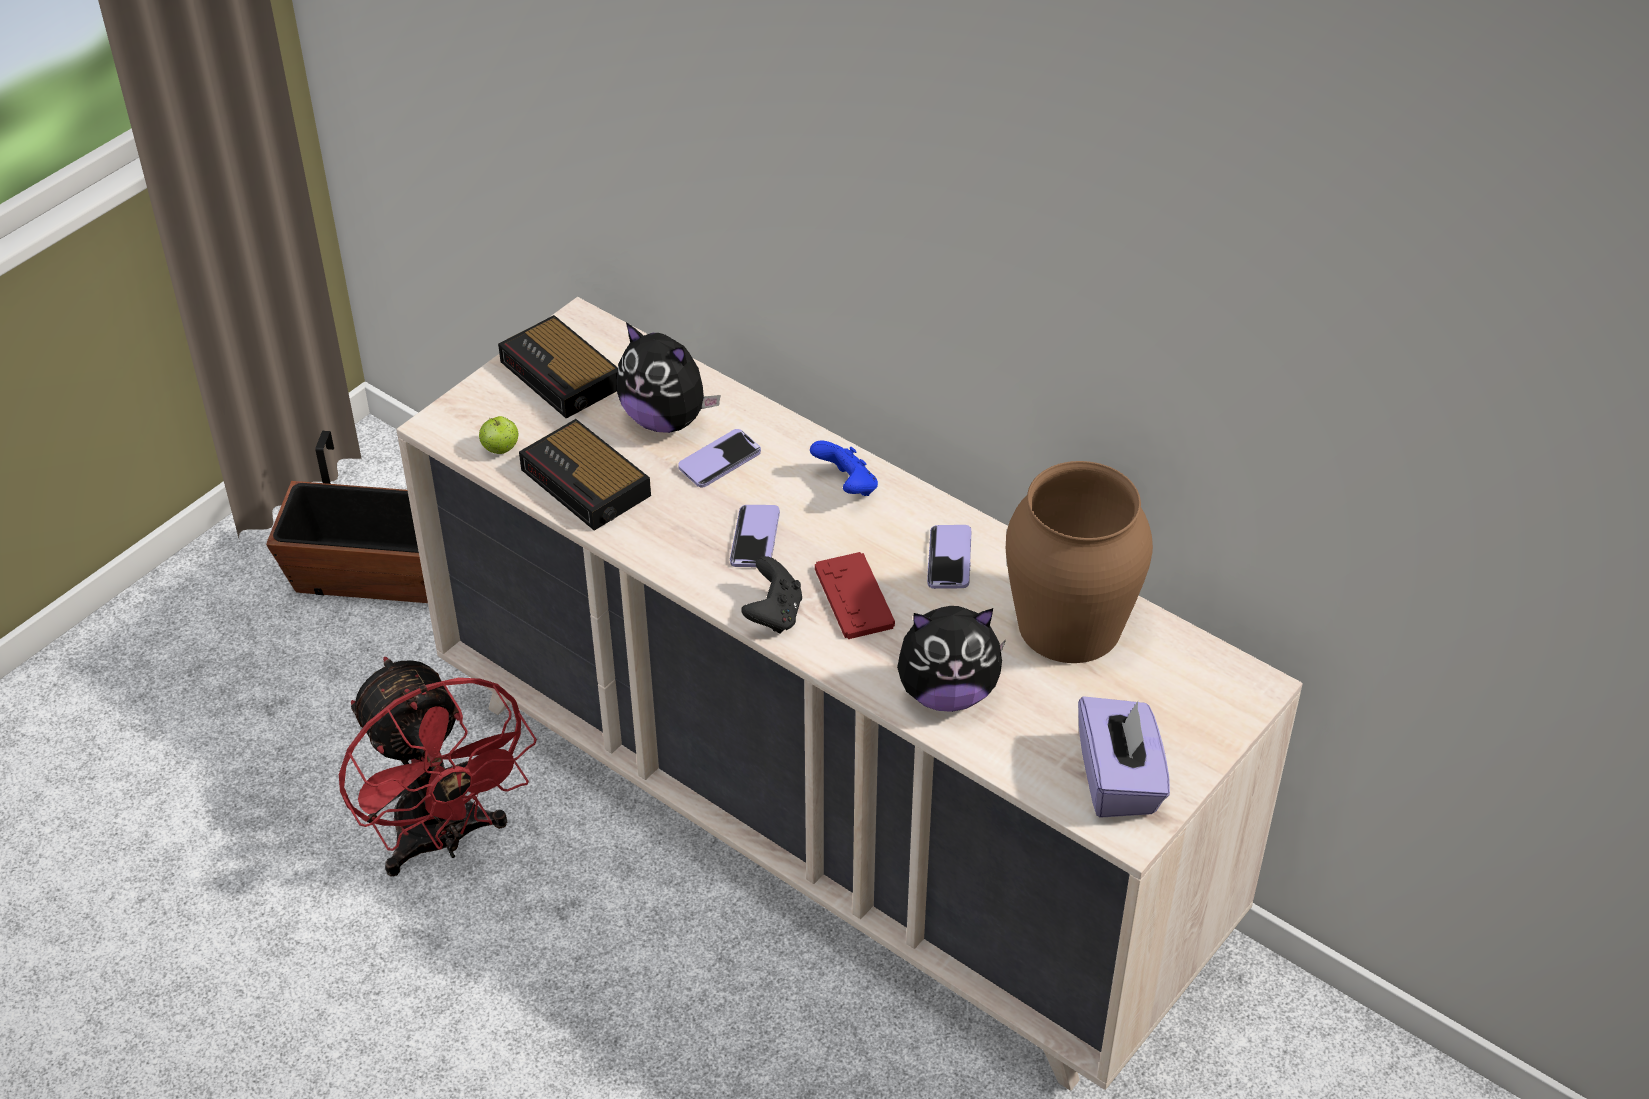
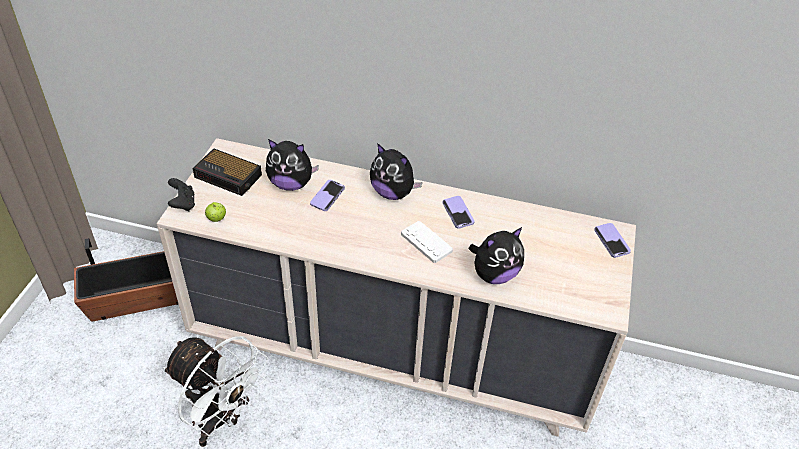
camera: 25 degrees left, 0 degrees up
red fan [339,657,537,876] -> white fan [163,336,268,447]
alarm clock [519,419,651,531] -> none
phone [730,505,780,567] -> phone moved to [594,223,631,258]
black game controller [741,556,802,634] -> black game controller moved to [168,178,195,211]
blue game controller [810,440,878,496] -> plush toy [370,143,422,200]
red game controller [815,552,895,639] -> white game controller [401,221,453,263]
brown vase [1006,461,1153,663] -> none
purple tissue box [1078,696,1170,818] -> none

